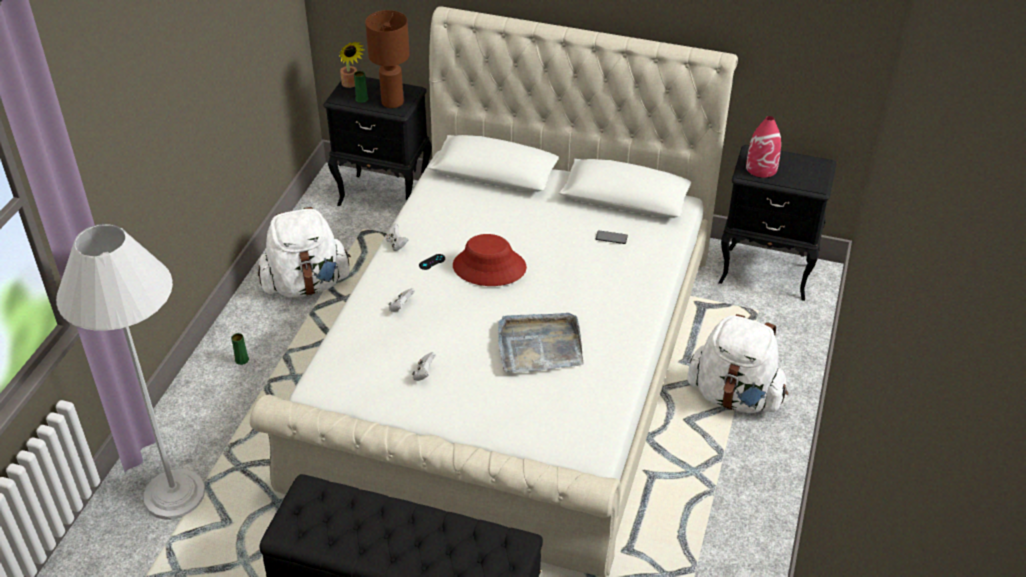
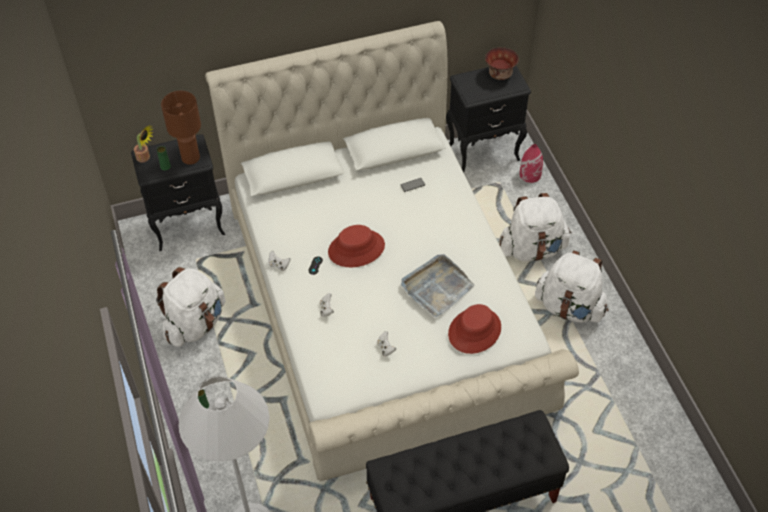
camera: 35 degrees left, 10 degrees up
red vase [746,116,781,177] -> red vase moved to [519,144,543,183]
none -> red hat [448,304,501,354]
none -> bowl [485,47,519,80]
none -> white backpack [535,250,609,323]

